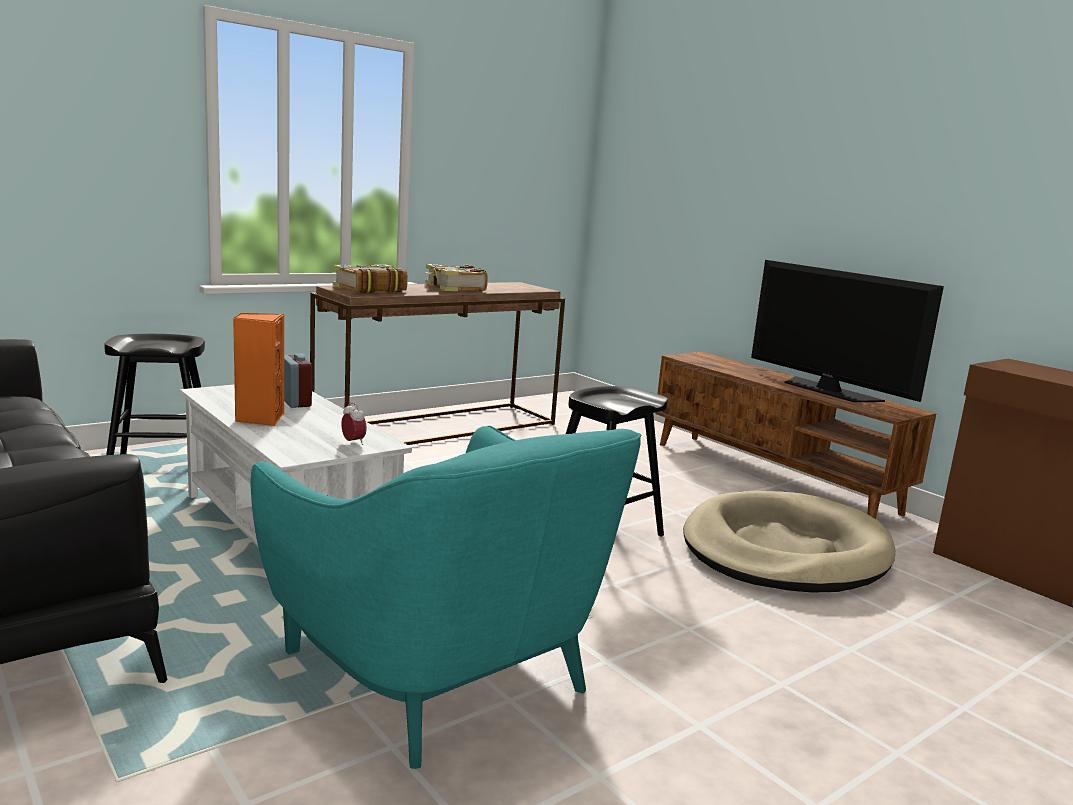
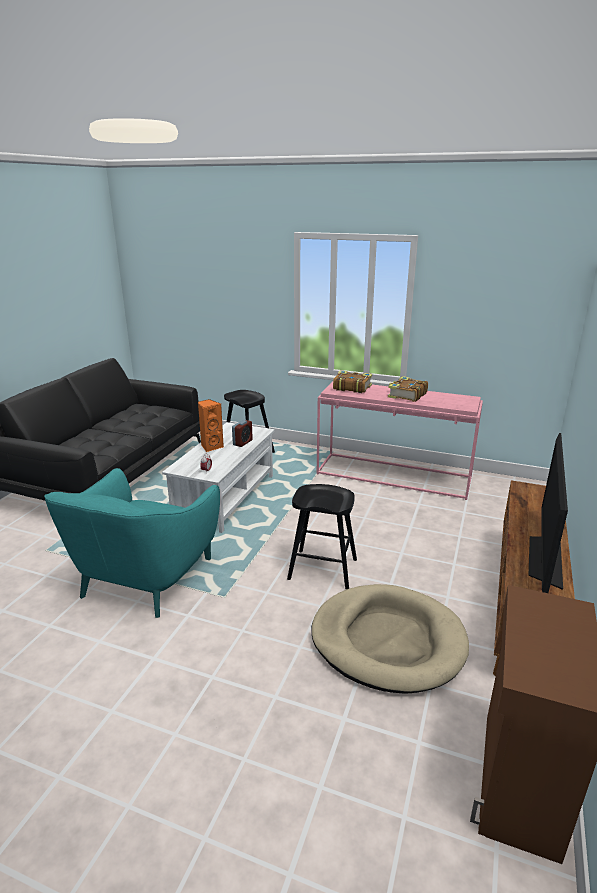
camera: 60 degrees right, 10 degrees up
brown console table [310,282,565,445] -> pink console table [317,382,483,500]

